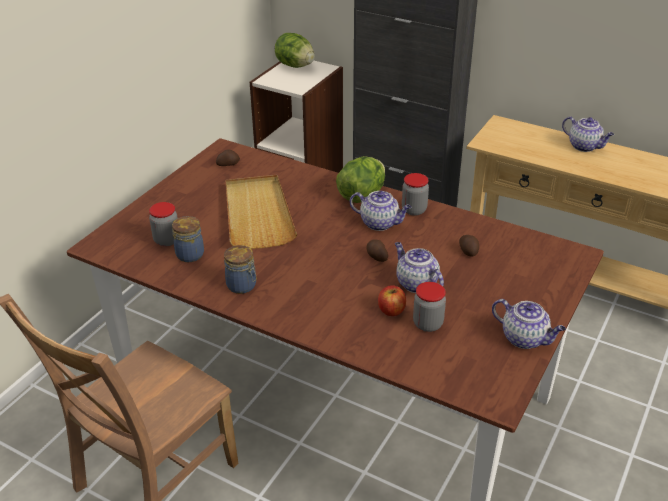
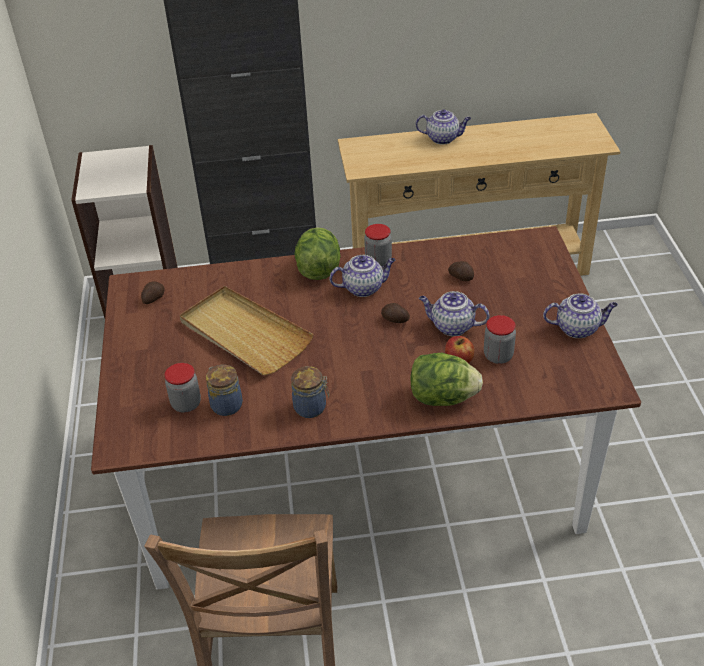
camera: 35 degrees left, 5 degrees up
lettuce [275,33,315,68] -> lettuce moved to [410,353,483,406]

